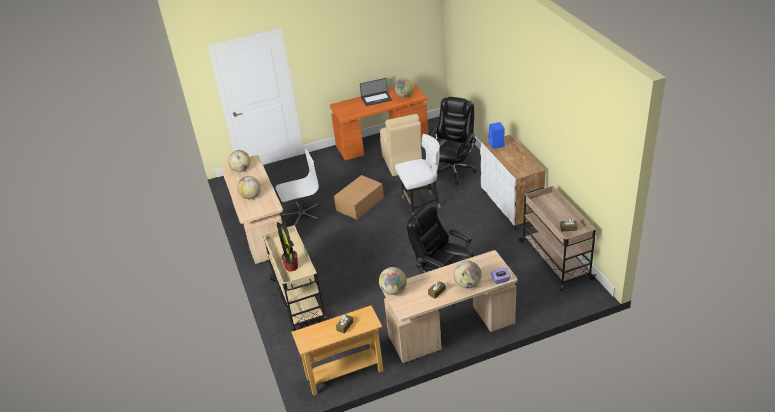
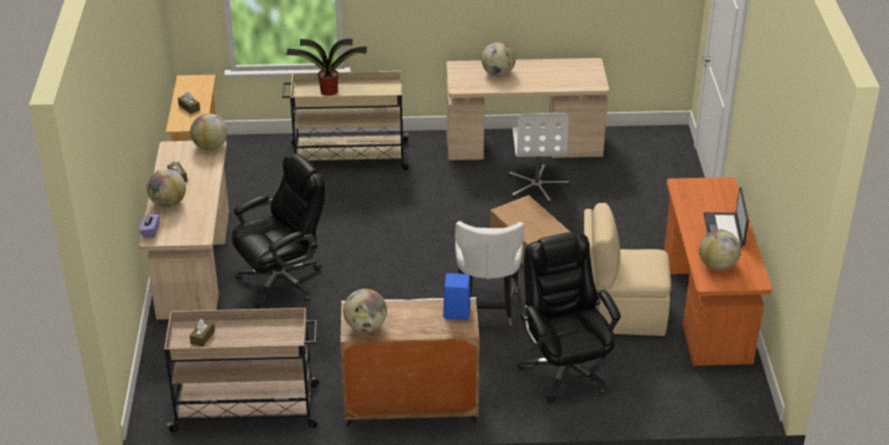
camera: 105 degrees right, 0 degrees up
globe [228,150,251,172] -> globe moved to [343,289,387,333]
black office chair [428,97,477,185] -> black office chair turned 150 degrees counterclockwise [517,232,621,403]

